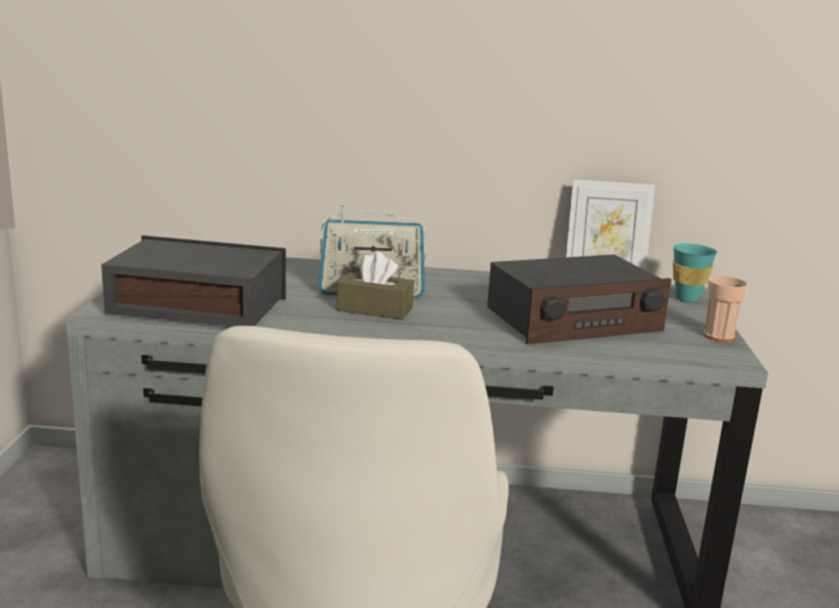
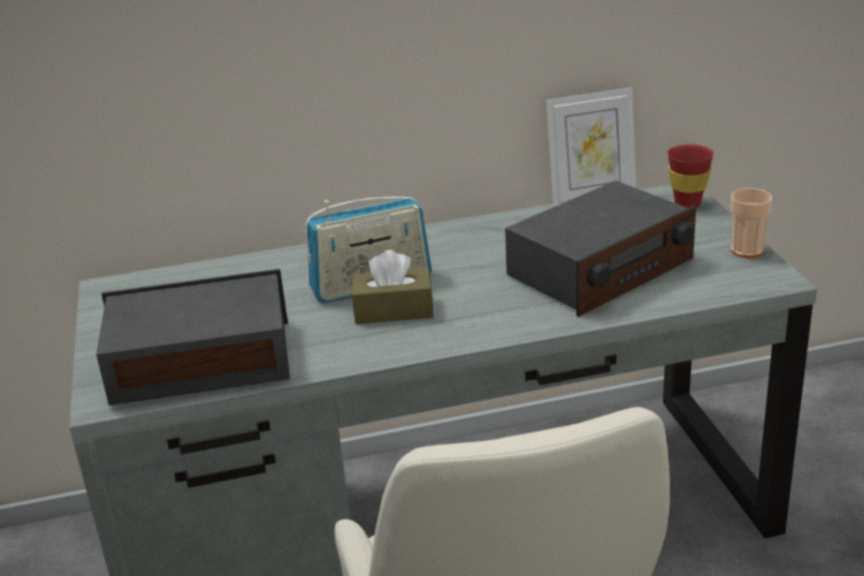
camera: 15 degrees left, 10 degrees up
turquoise cup [673,243,717,302] -> red cup [667,144,714,208]

